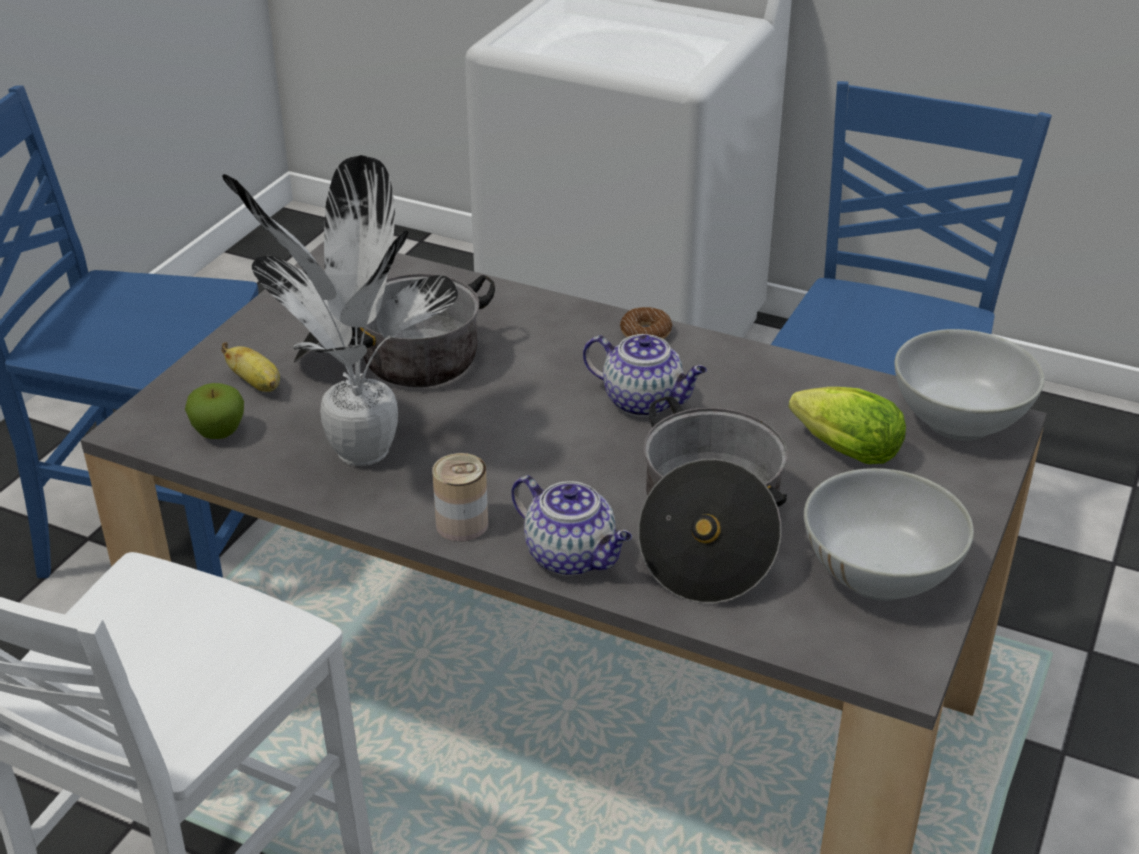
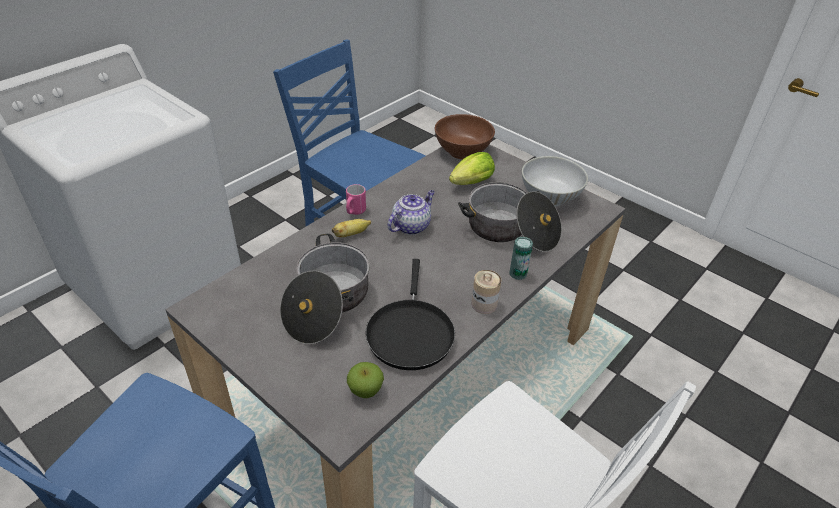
camera: 75 degrees left, 5 degrees up
banana [221,342,280,392] -> banana moved to [332,219,371,237]
potted plant [222,155,458,466] -> black frying pan [366,259,455,370]
teapot [511,475,632,576] -> can [509,237,533,280]
donut [620,307,672,339] -> pink mug [346,184,366,215]
white bowl [895,329,1044,441] -> brown bowl [435,114,495,159]

